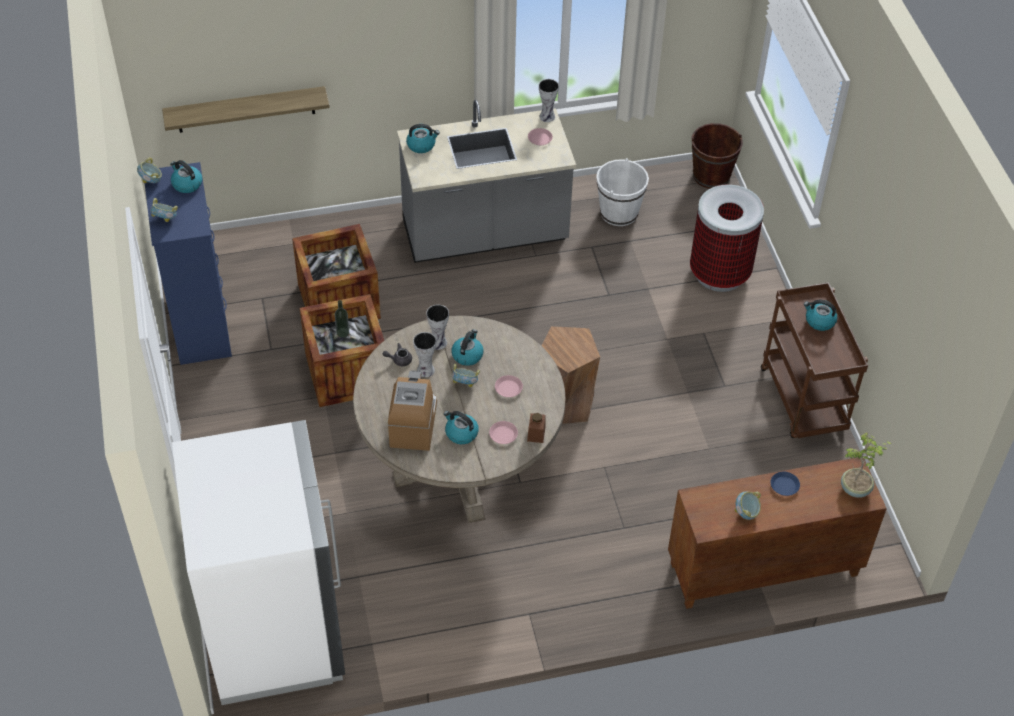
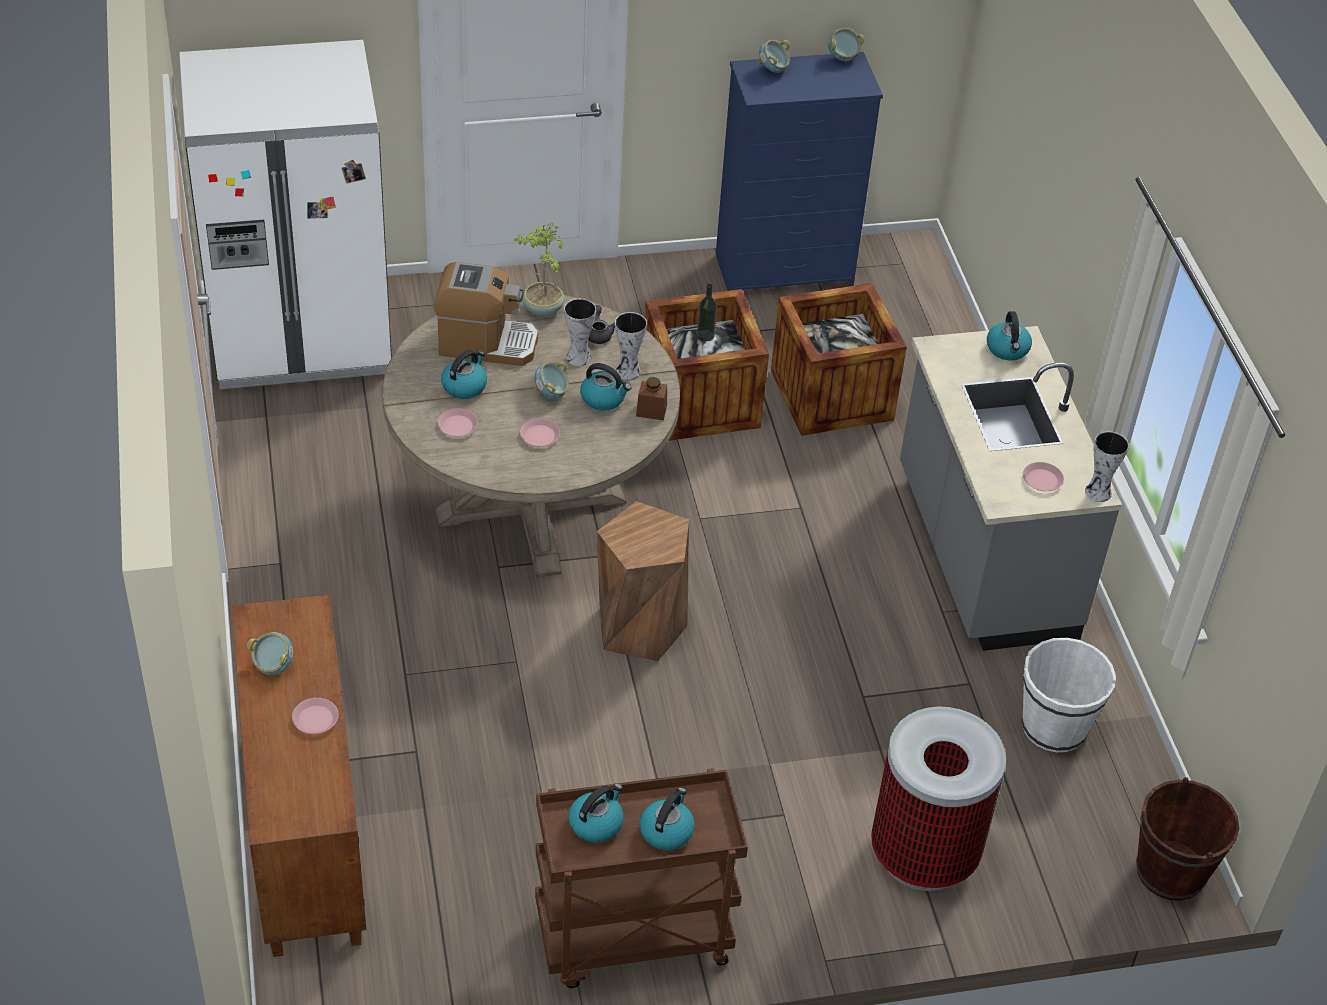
camera: 90 degrees right, 5 degrees down
shelf [162,86,330,133] -> none
kettle [170,160,202,193] -> kettle moved to [568,783,624,843]
brown jar [527,413,545,443] -> brown jar moved to [636,377,667,420]
blue plate [771,472,800,496] -> pink plate [292,698,339,734]
potted plant [841,432,892,498] -> potted plant moved to [514,223,565,317]

